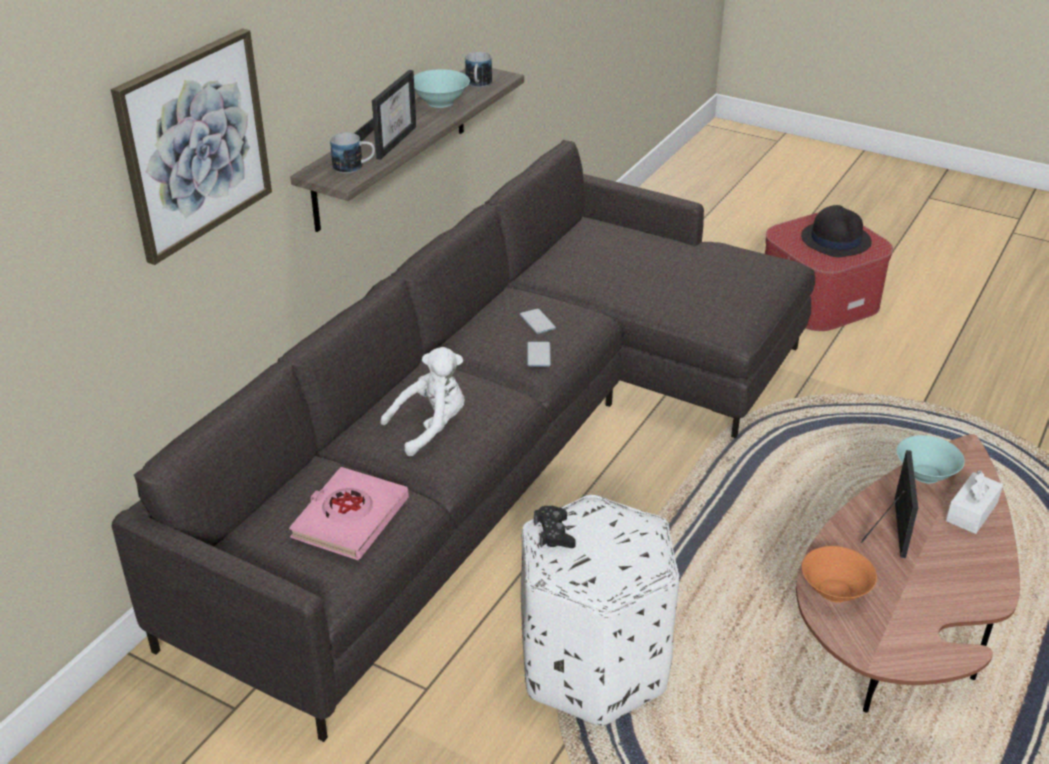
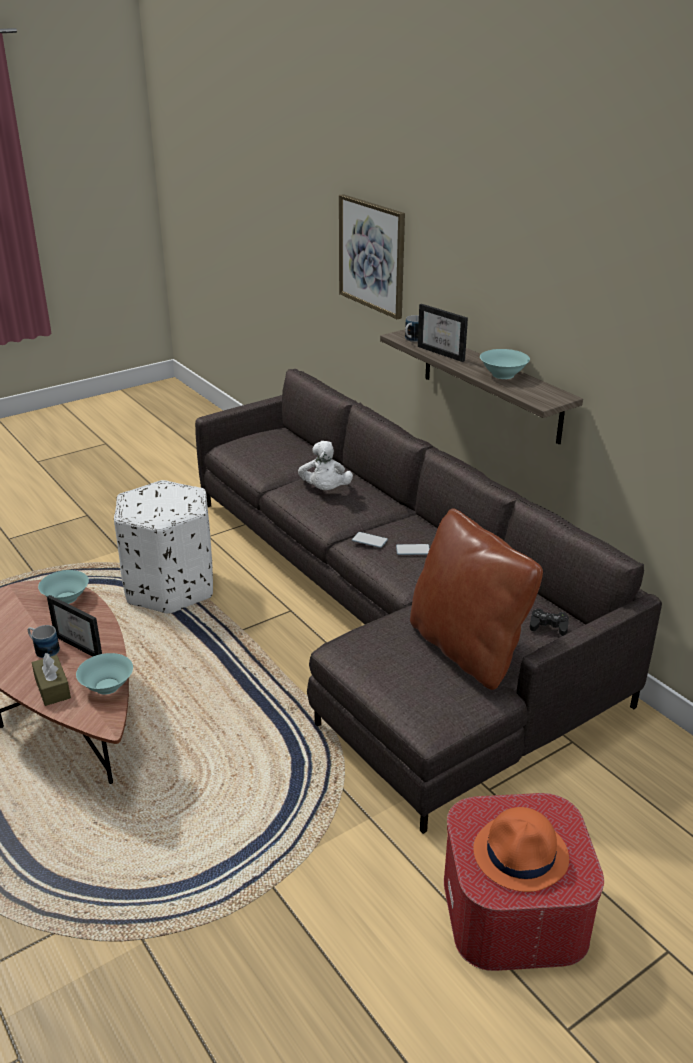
camera: 115 degrees right, 5 degrees down
pink book [289,467,409,560] -> none
mug [465,52,492,88] -> mug moved to [28,625,60,658]
black game controller [534,506,576,548] -> black game controller moved to [530,608,569,636]
black hat [801,205,872,257] -> orange hat [473,807,569,892]
orange bowl [802,546,877,602] -> turquoise bowl [38,570,89,604]
white tissue box [946,471,1003,534] -> brown tissue box [32,653,71,706]
none -> brown pillow [410,508,543,690]

